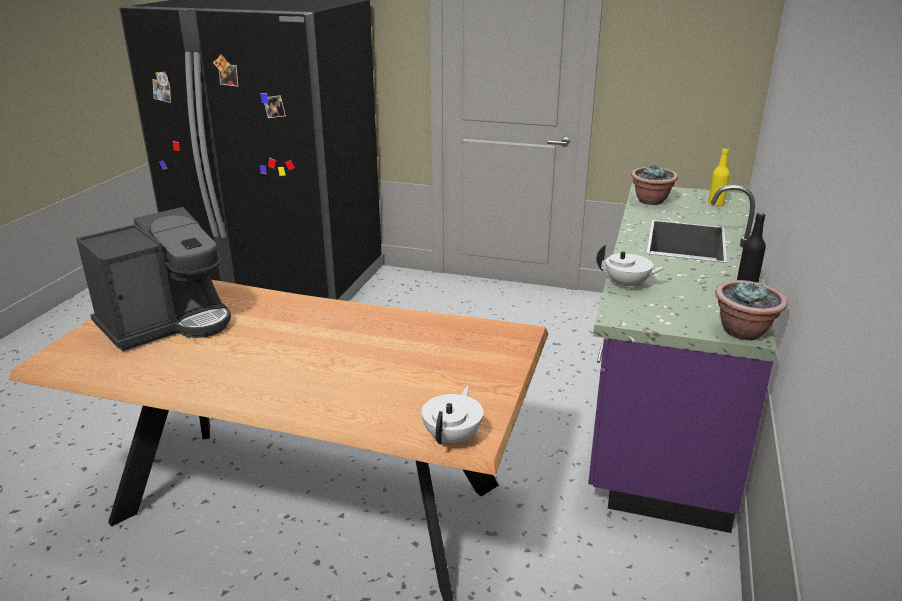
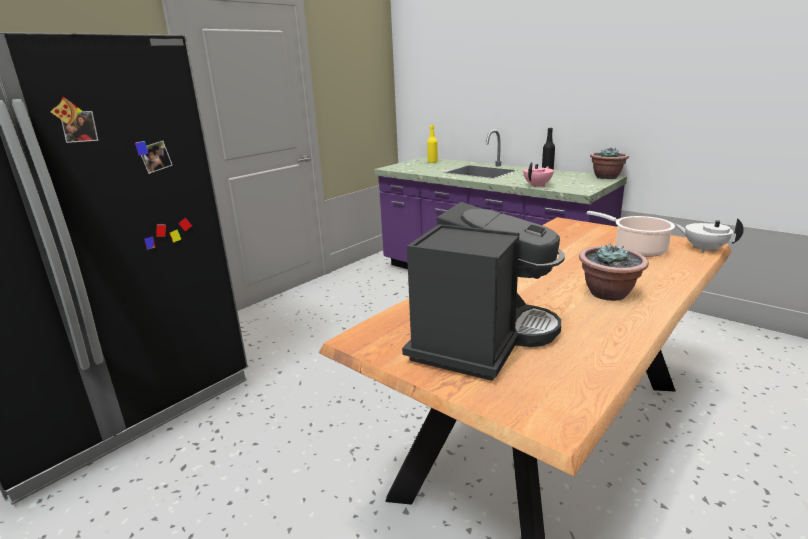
camera: 65 degrees left, 5 degrees down
coffee machine [76,207,231,351] -> coffee machine turned 45 degrees clockwise [402,202,565,381]
white teapot [596,245,667,290] -> pink teapot [523,162,554,187]
potted plant [631,164,678,205] -> potted plant moved to [579,243,649,301]
none -> cooking pot [587,211,675,257]

